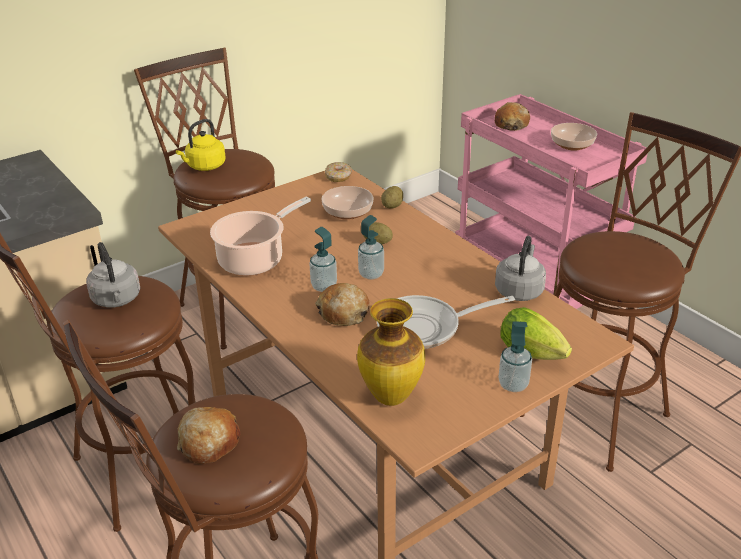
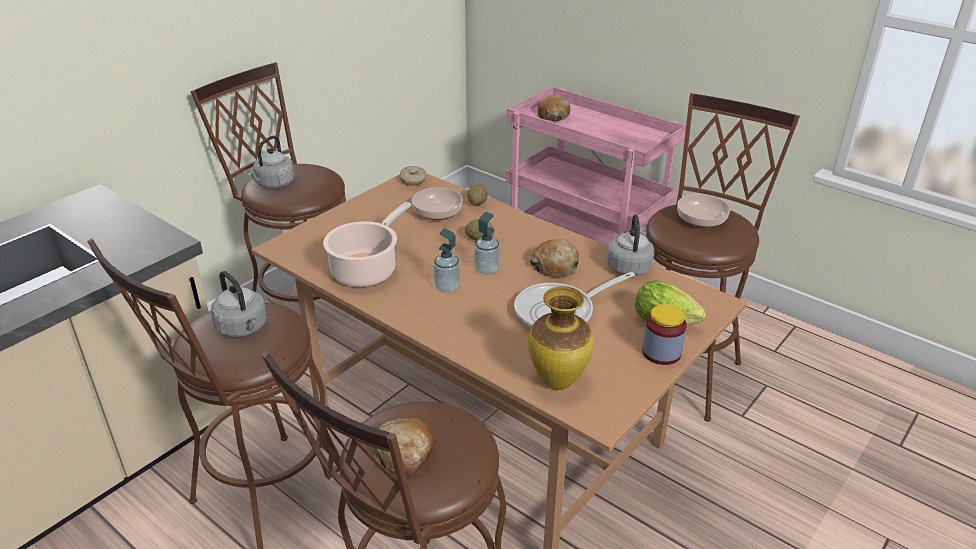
camera: 15 degrees left, 0 degrees up
yellow kettle [176,119,226,171] -> grey kettle [247,136,295,189]
bread [315,283,370,326] -> bread moved to [530,239,579,277]
soap dispenser [498,321,532,392] -> jar [642,304,687,365]
bowl [551,123,597,150] -> bowl moved to [677,194,730,228]

